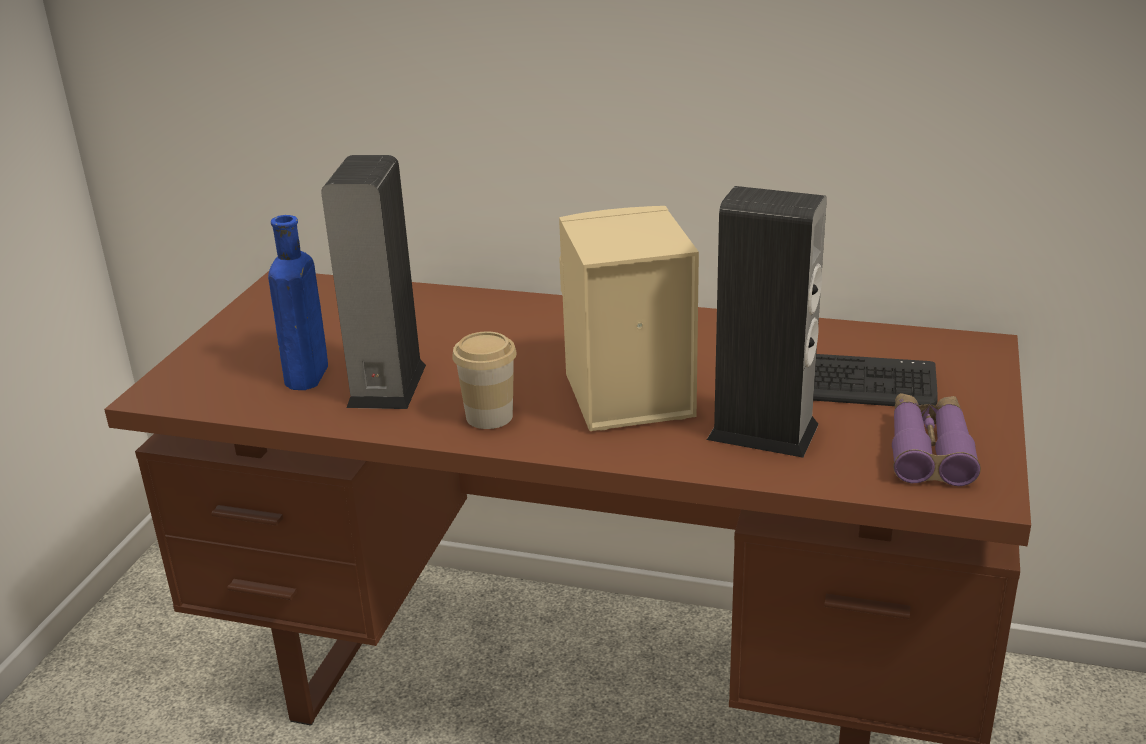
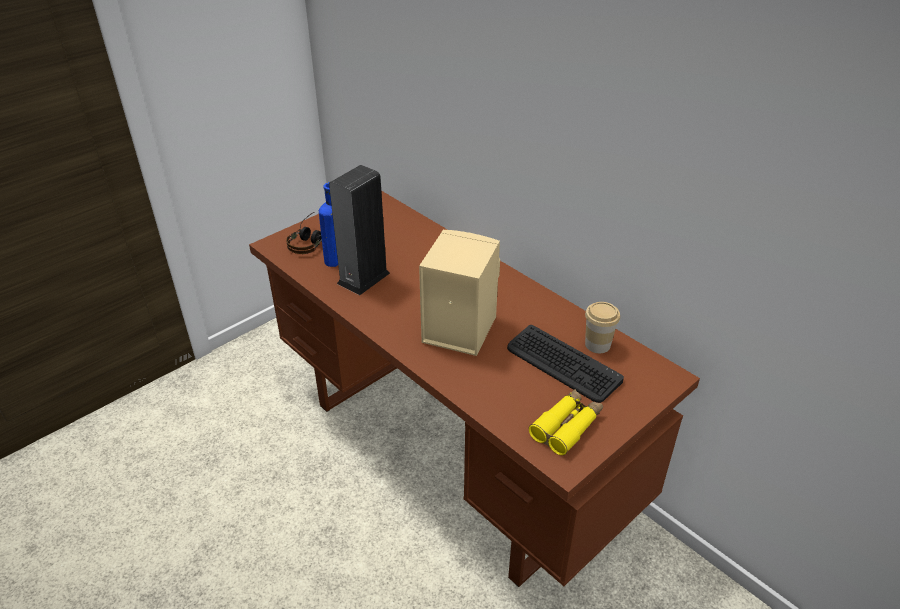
camera: 30 degrees right, 10 degrees up
cup [452,331,517,429] -> cup moved to [585,302,620,353]
speaker [707,186,827,458] -> none
purple binoculars [892,393,981,486] -> yellow binoculars [529,389,603,455]
none -> headphones [286,212,322,254]

